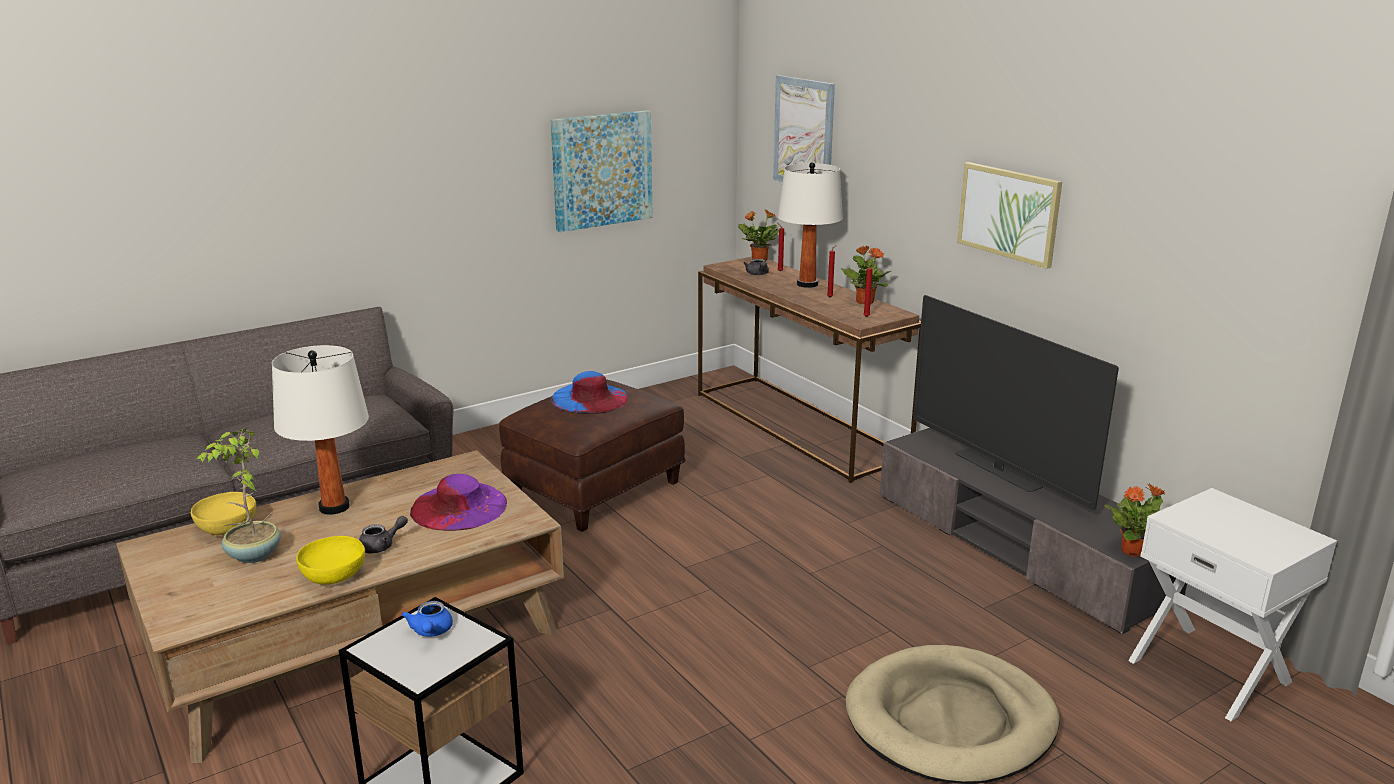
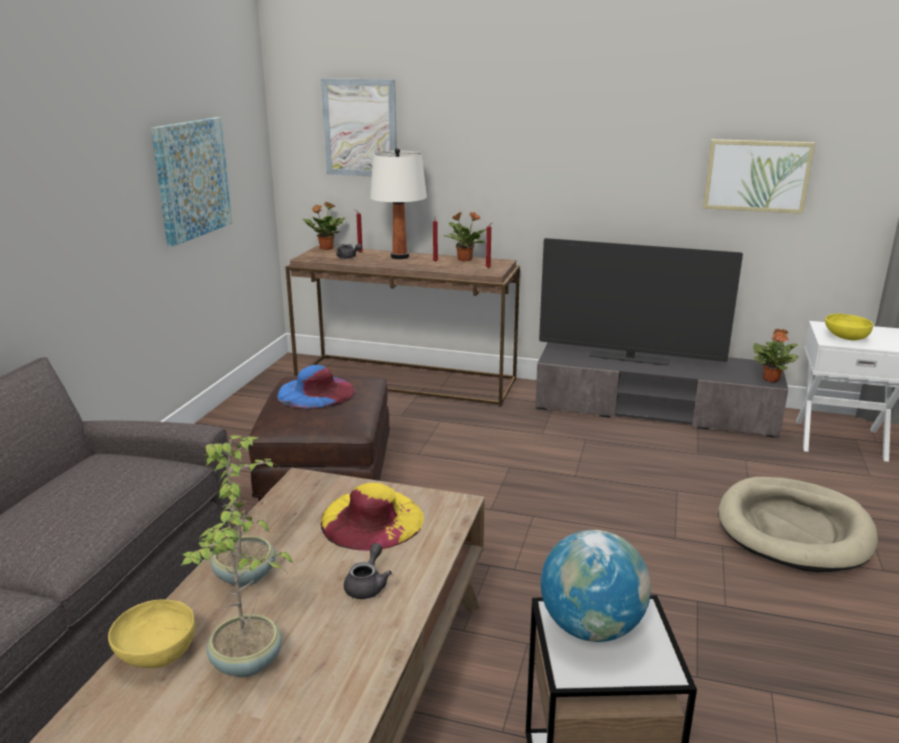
camera: 40 degrees left, 0 degrees up
white table lamp [272,345,369,515] -> potted plant [203,435,278,587]
yellow bowl [296,536,365,584] -> yellow bowl moved to [825,314,873,341]
blue teapot [401,601,453,637] -> globe [541,530,651,642]
purple hat [410,474,507,531] -> yellow hat [321,483,424,551]
picture [957,162,1062,269] -> picture moved to [703,139,815,214]

